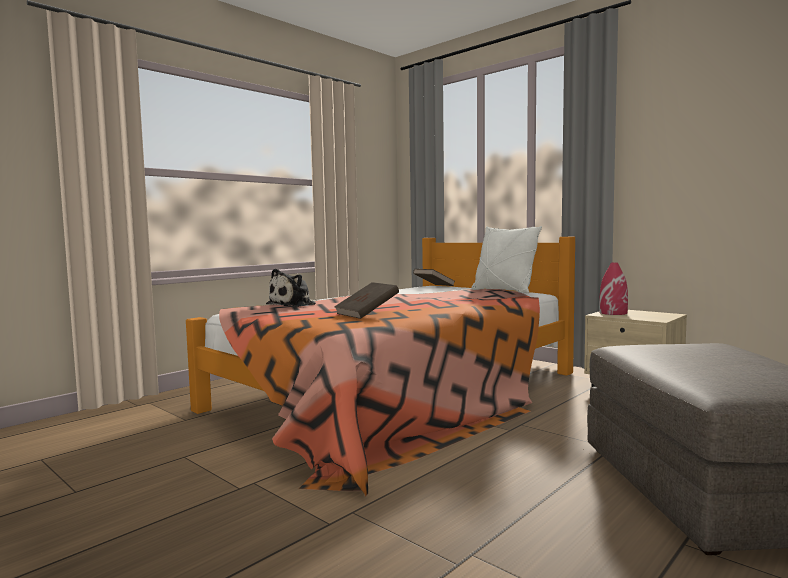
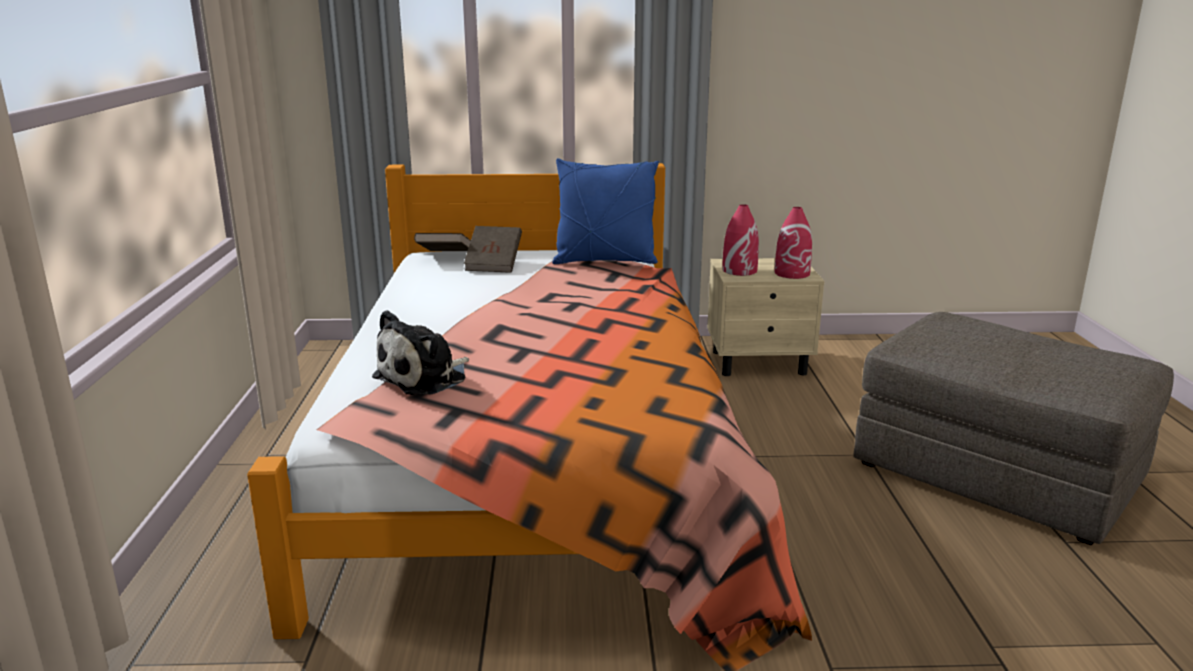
camera: 45 degrees left, 15 degrees up
plush toy [266,269,317,307] -> plush toy turned 45 degrees clockwise [372,310,469,395]
brown book [334,282,399,319] -> brown book moved to [464,226,522,273]
white pillow [472,226,542,293] -> blue pillow [552,158,659,264]
none -> red vase [775,207,812,279]

